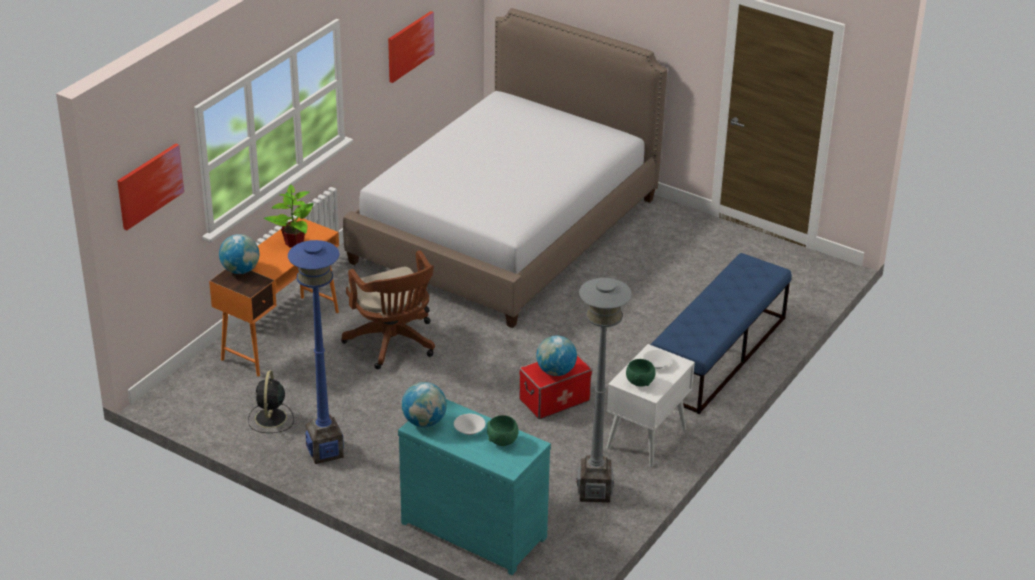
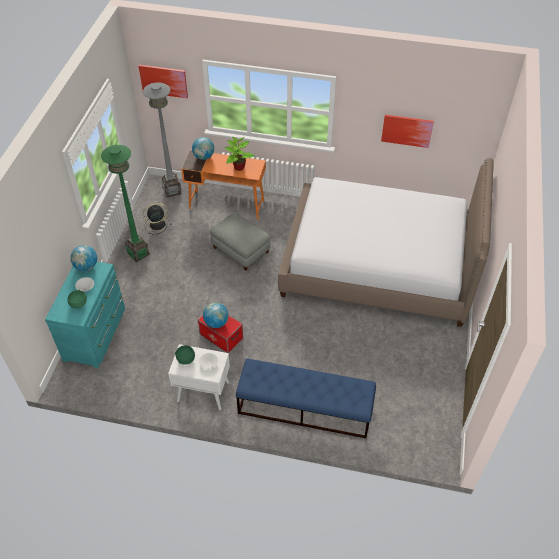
camera: 70 degrees right, 15 degrees up
blue floor lamp [288,240,344,464] -> green floor lamp [101,145,150,262]
brown office chair [341,250,435,369] -> grey ottoman [210,212,270,271]
grey floor lamp [577,278,632,503] -> grey floor lamp moved to [143,82,181,197]

